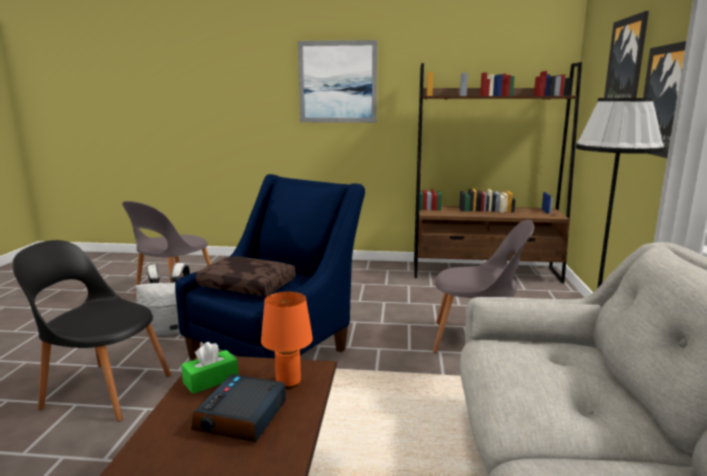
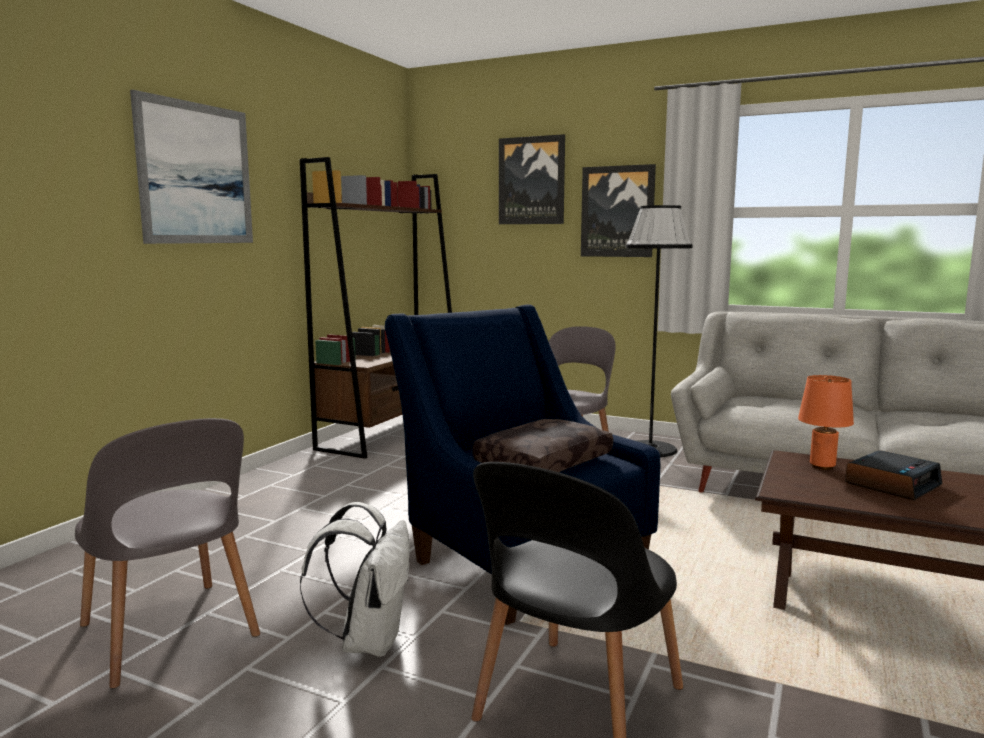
camera: 70 degrees left, 5 degrees down
green tissue box [181,342,238,394] -> none
alarm clock [191,374,286,442] -> alarm clock turned 75 degrees counterclockwise [845,450,942,500]

